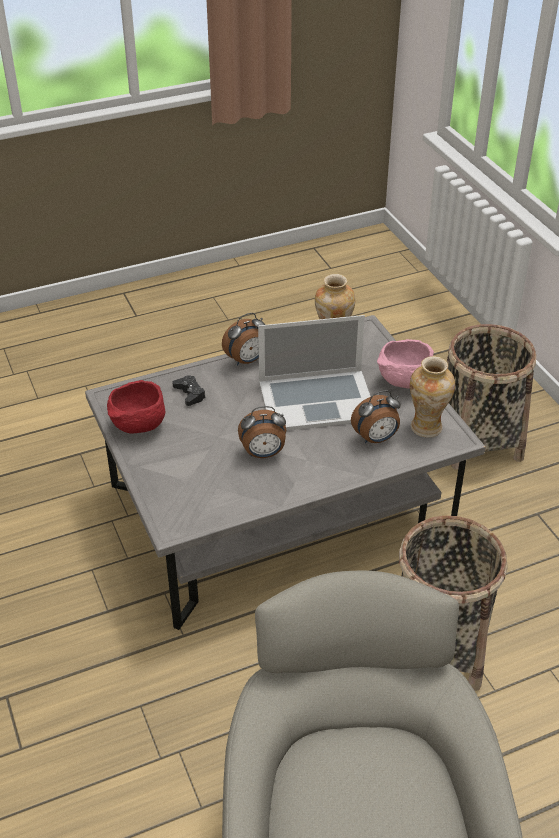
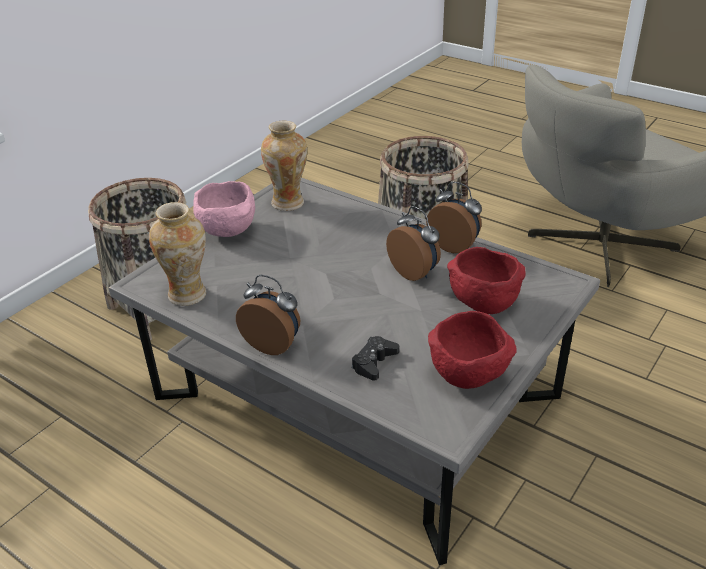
camera: 120 degrees left, 5 degrees down
laptop [258,315,371,430] -> none
alarm clock [351,390,401,444] -> alarm clock moved to [426,182,482,253]
none -> red bowl [447,247,526,314]

